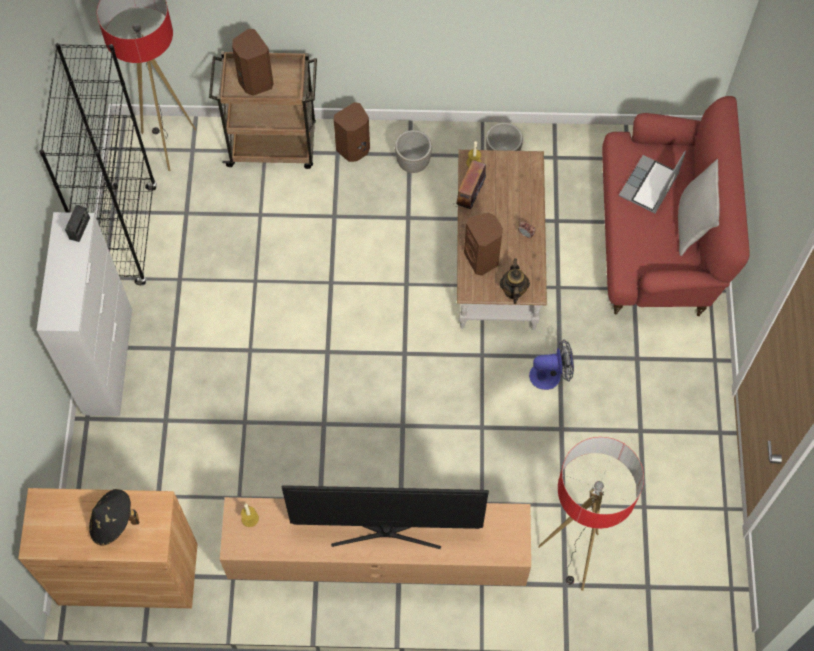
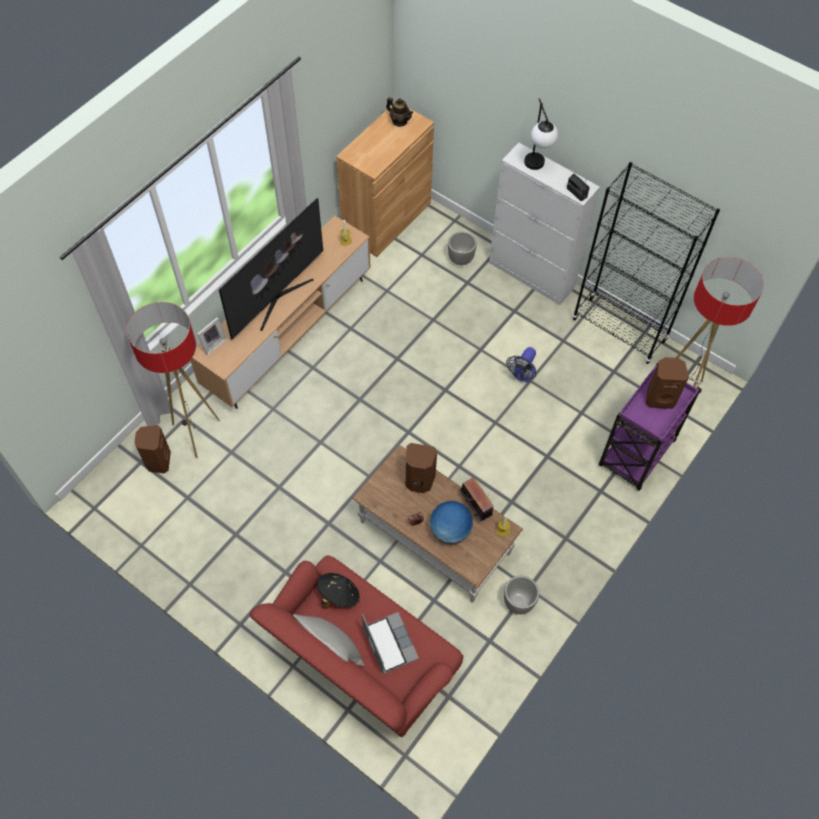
camera: 125 degrees right, 5 degrees down
black hat [89,489,139,545] -> black hat moved to [317,573,360,608]
brown cart [209,51,317,169] -> purple cart [599,362,701,490]
brown speaker [334,102,370,162] -> brown speaker moved to [134,425,171,473]
planter [395,130,432,173] -> planter moved to [448,232,477,265]
teapot [500,259,530,304] -> teapot moved to [386,97,413,126]
fan [529,340,574,390] -> fan moved to [506,347,536,382]
none -> picture frame [197,317,226,355]
none -> globe [430,501,473,544]
none -> table lamp [524,98,558,170]

